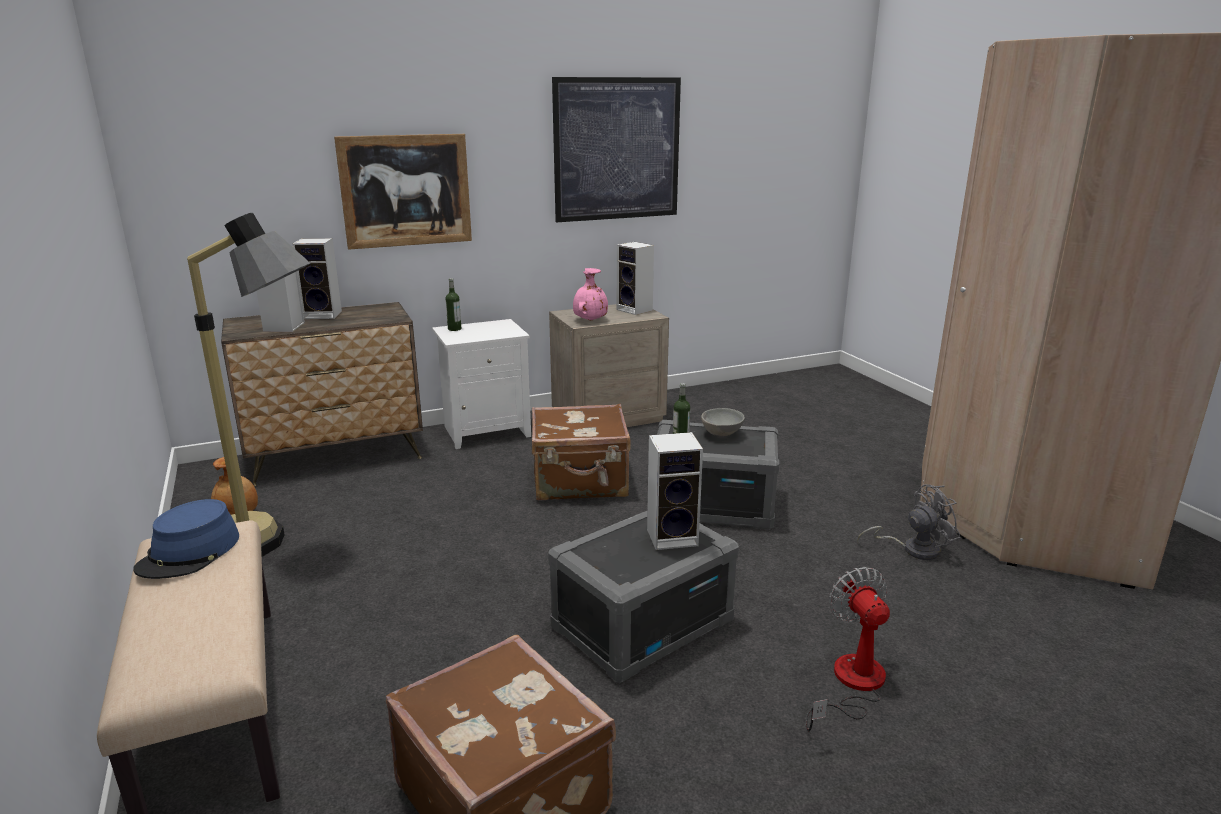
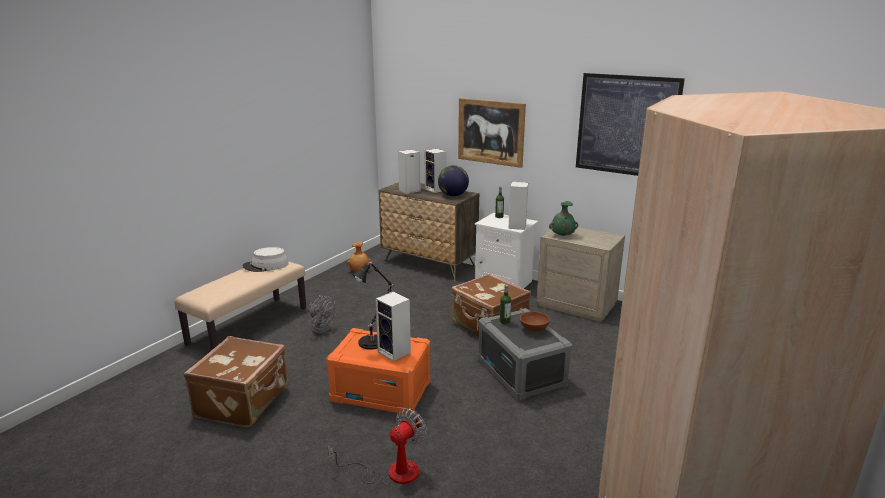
camera: 55 degrees right, 0 degrees up
blue hat [133,499,239,579] -> grey hat [242,247,289,272]
floor lamp [187,213,311,557] -> none
grey storage box [548,511,739,683] -> orange storage box [326,328,430,416]
pink vase [573,268,608,321] -> green vase [549,201,578,236]
speaker [617,242,654,315] -> speaker moved to [509,182,528,230]
grey bowl [701,408,745,437] -> brown bowl [520,311,550,332]
grey fan [857,484,960,560] -> grey fan moved to [309,295,336,335]
none -> black table lamp [352,261,393,350]
none -> globe [438,165,469,197]

